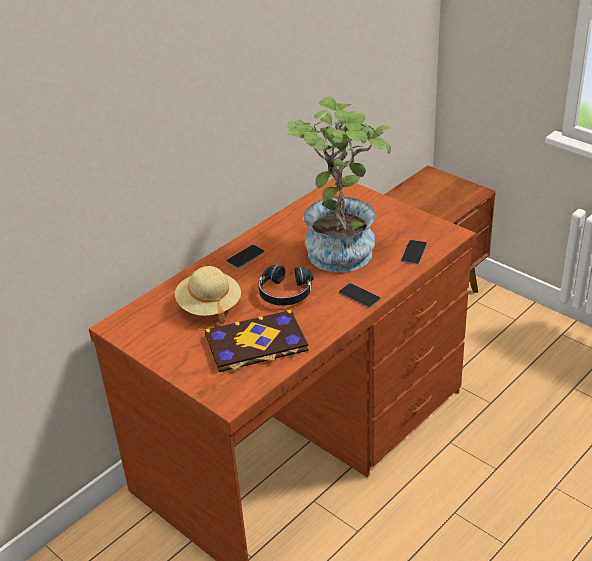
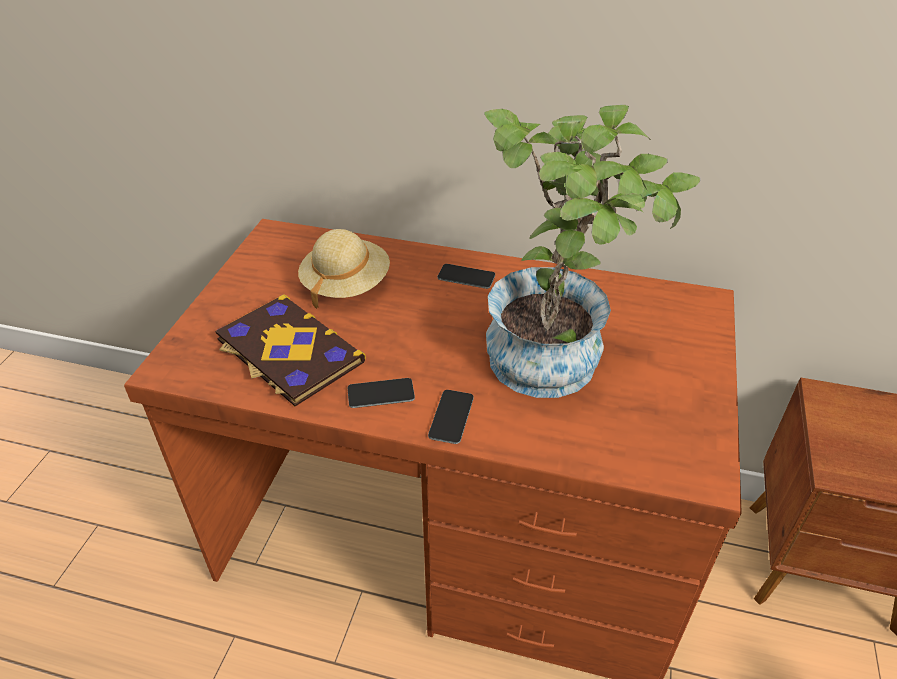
camera: 60 degrees right, 5 degrees up
black headphones [258,265,314,306] -> none
phone [401,240,427,264] -> phone moved to [348,378,415,408]

